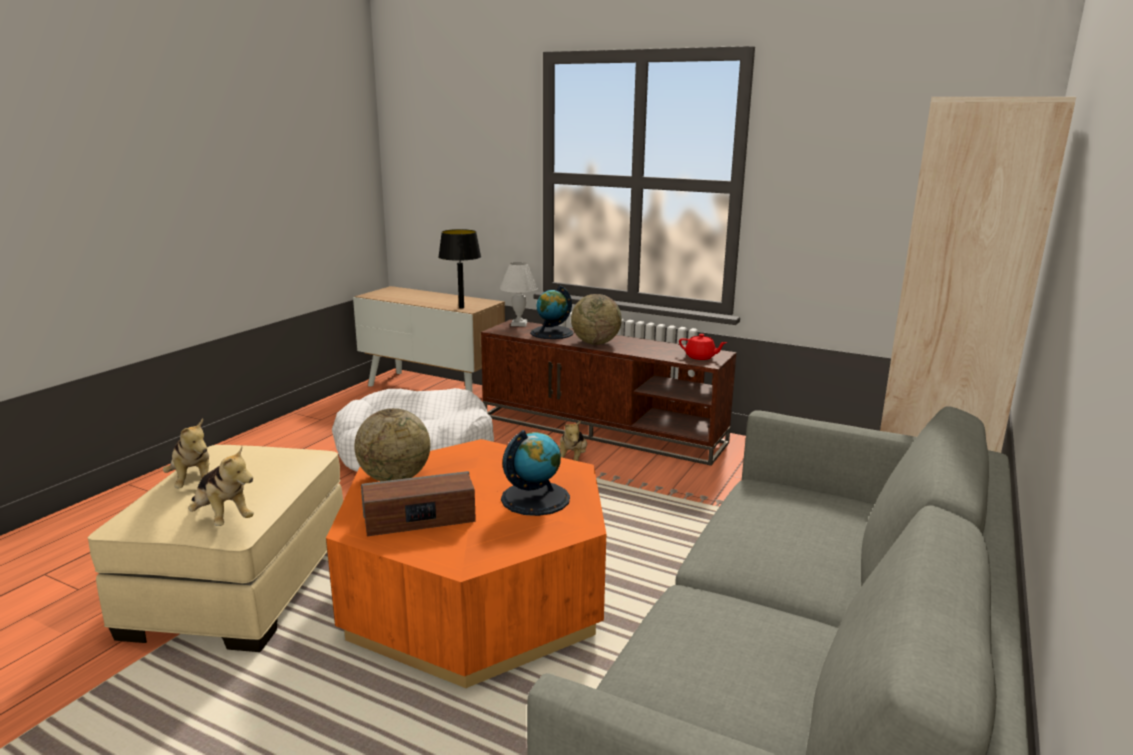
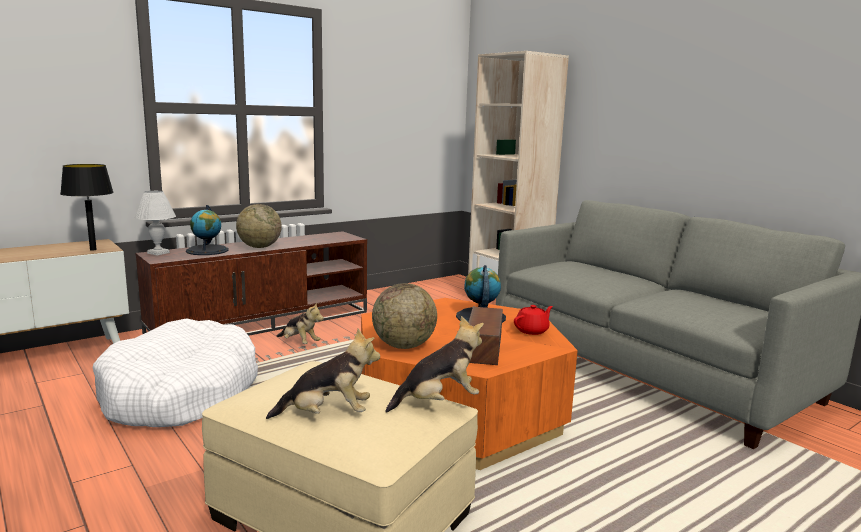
camera: 65 degrees left, 5 degrees down
red teapot [679,334,727,360] -> red teapot moved to [514,305,553,335]

